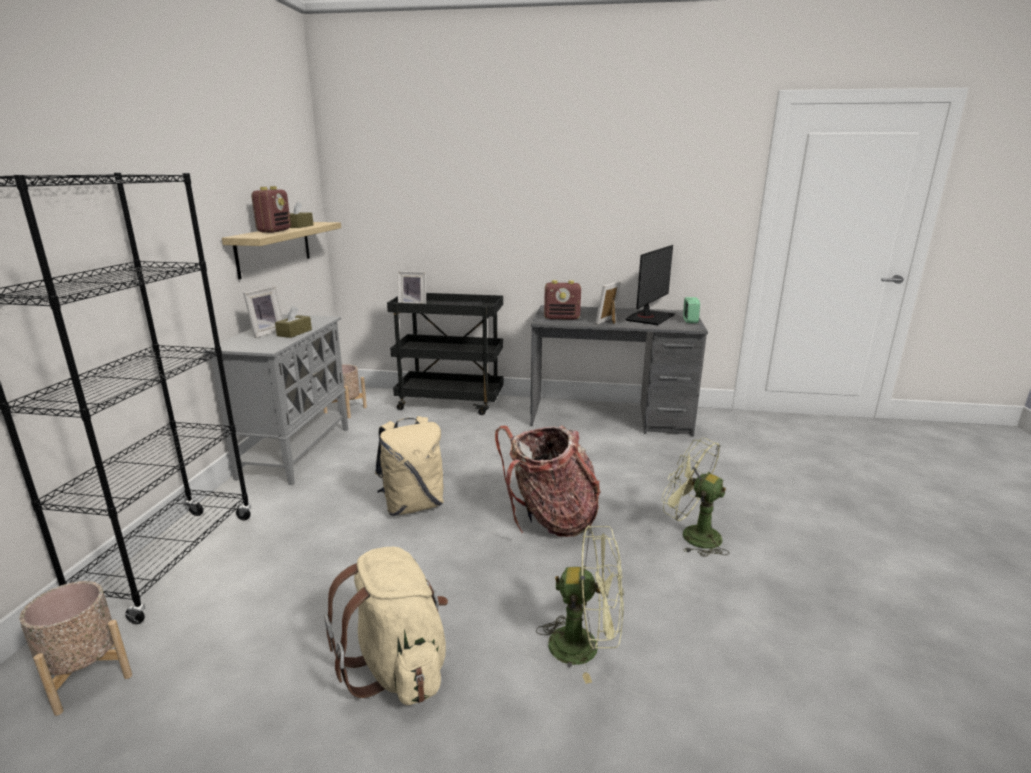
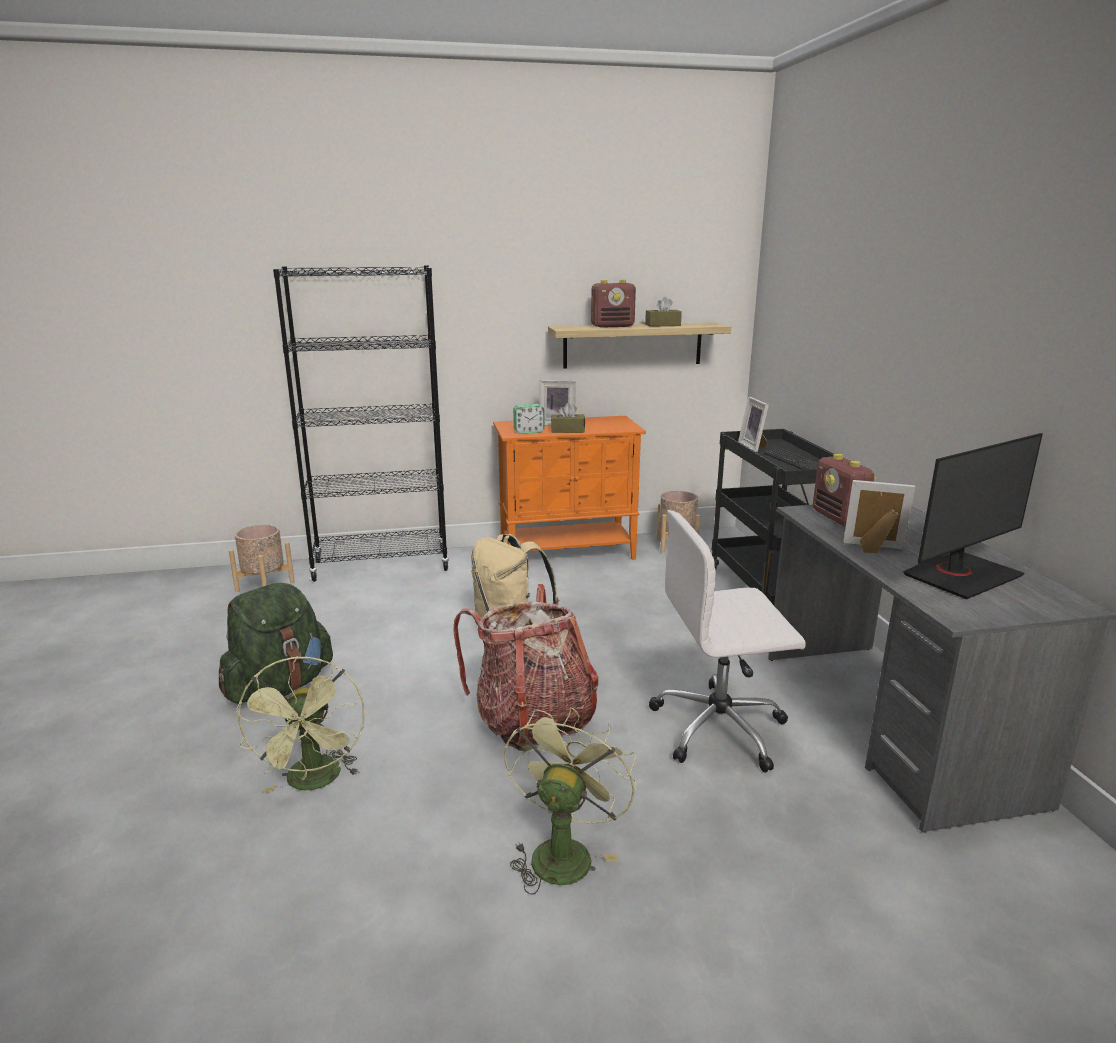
camera: 70 degrees right, 0 degrees up
grey cabinet [203,314,348,485] -> orange cabinet [493,416,646,560]
beige backpack [324,547,448,705] -> green backpack [219,583,333,704]
monitor [626,245,675,325] -> monitor turned 45 degrees counterclockwise [903,433,1043,599]
alarm clock [683,297,700,323] -> alarm clock moved to [513,404,545,434]
none -> white office chair [649,510,806,773]

